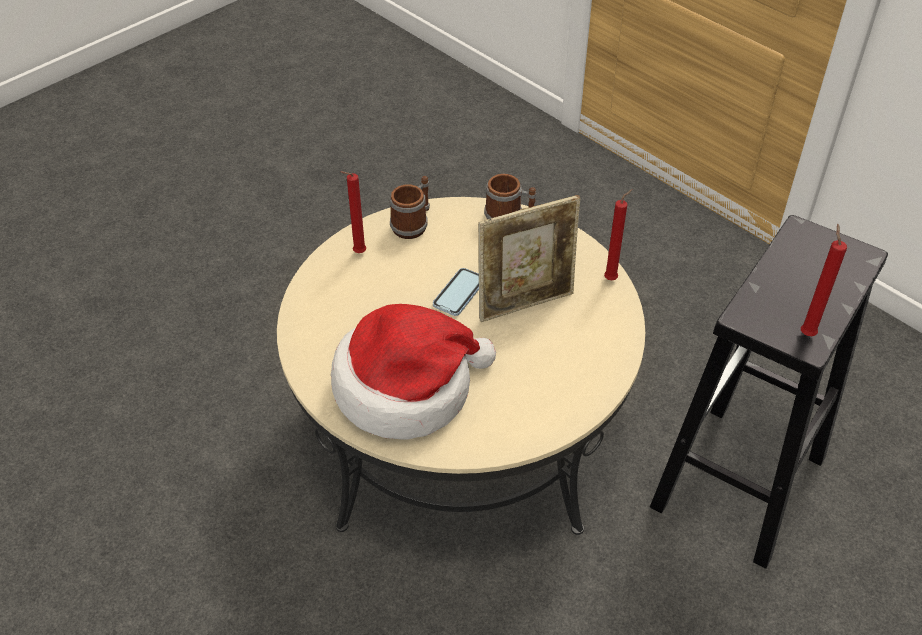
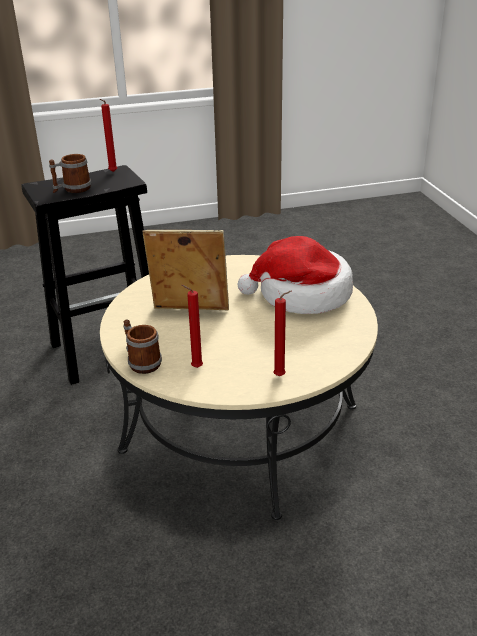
camera: 150 degrees left, 15 degrees down
mug [390,176,430,239] -> mug moved to [49,154,91,193]
phone [433,268,479,316] -> none
red candle [604,189,632,280] -> red candle moved to [181,285,203,368]

